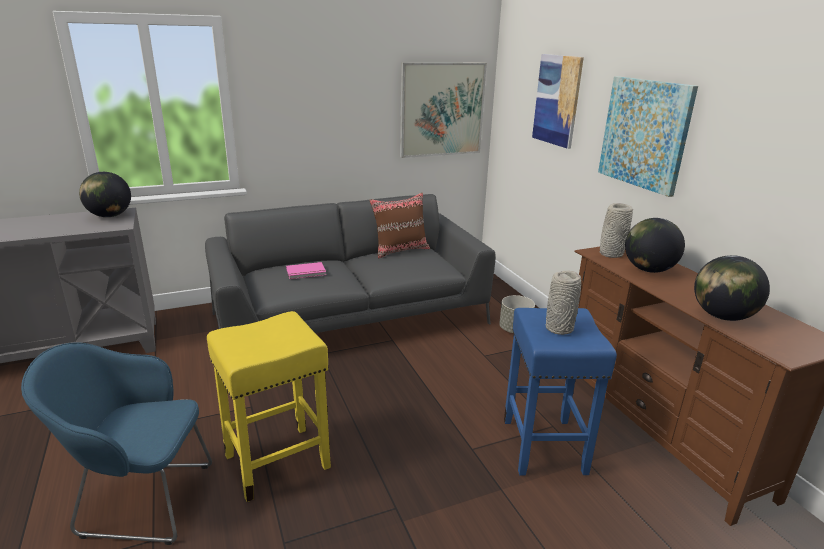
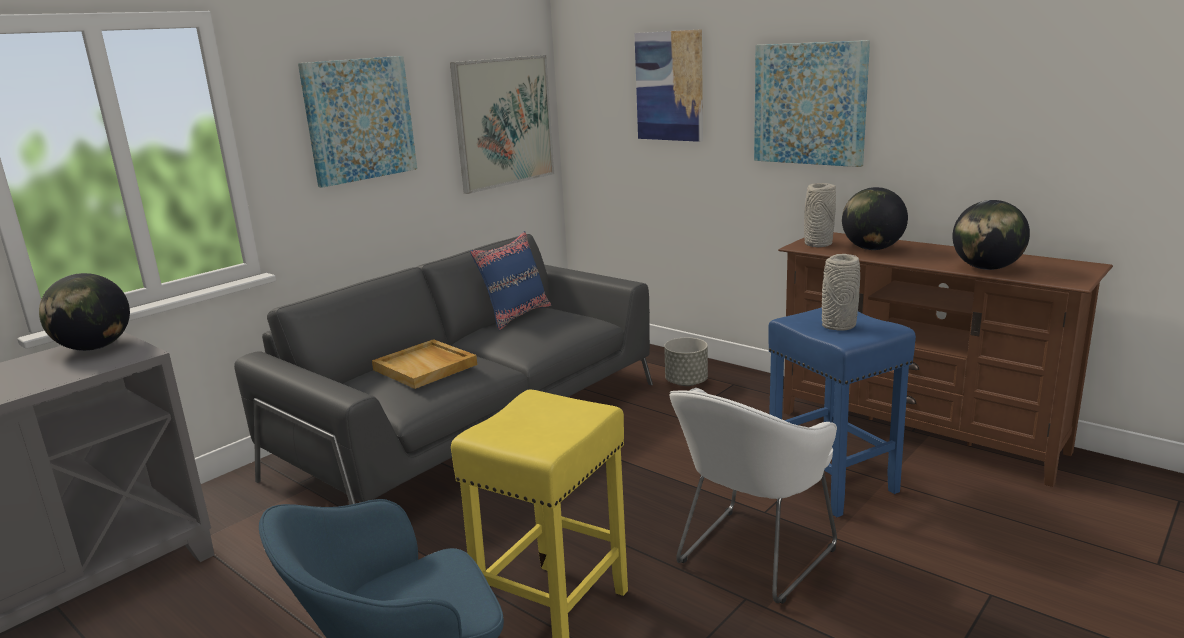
camera: 25 degrees left, 5 degrees down
pink book [286,262,326,279] -> beige tray [372,339,477,389]
brown pillow [370,192,430,258] -> blue pillow [470,231,551,330]
none -> picture [298,56,417,188]
none -> white armchair [669,388,837,604]

